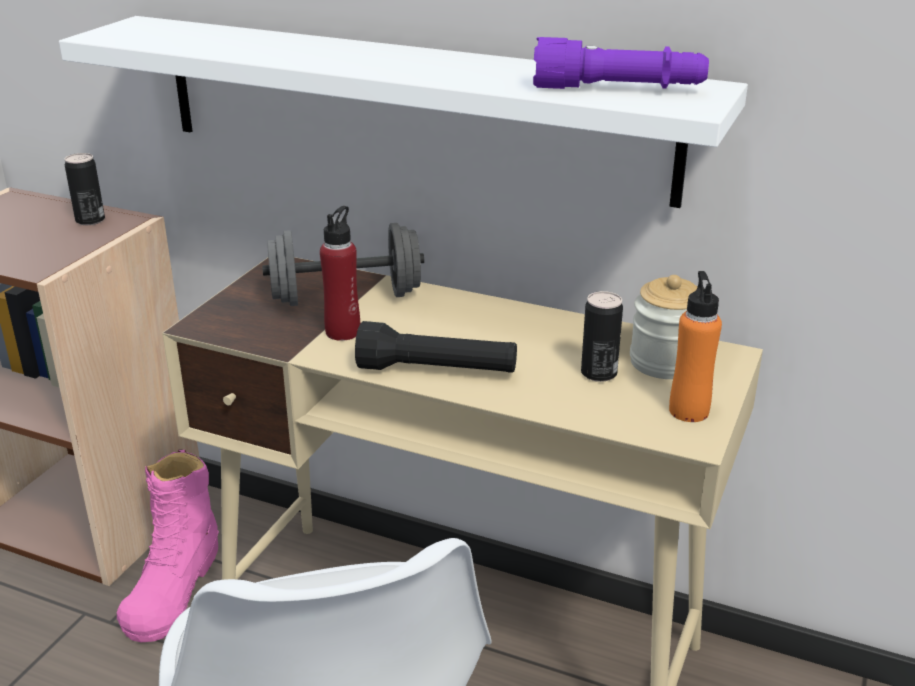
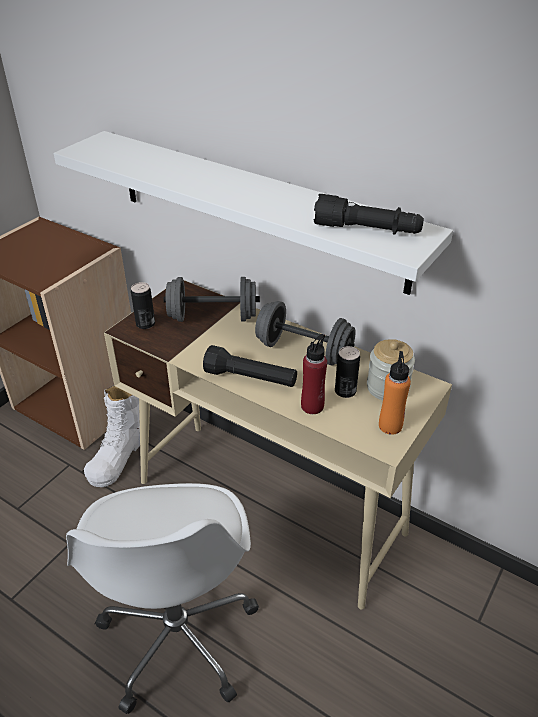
camera: 10 degrees right, 10 degrees up
can [65,153,105,225] -> can moved to [131,282,155,329]
pink boot [117,450,219,642] -> white boot [84,385,140,487]
red bottle [320,206,360,341] -> red bottle moved to [301,334,327,414]
purple flashlight [533,37,709,89] -> black flashlight [314,194,424,234]
none -> grey dumbbell [255,301,356,366]

